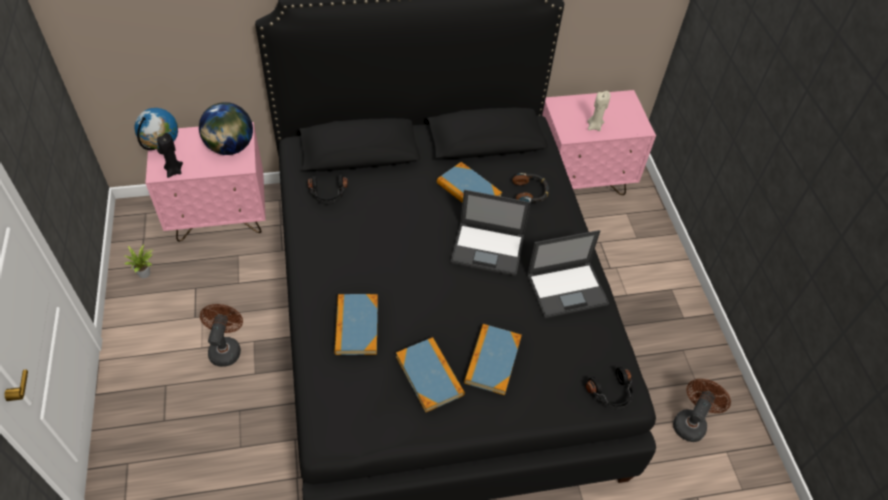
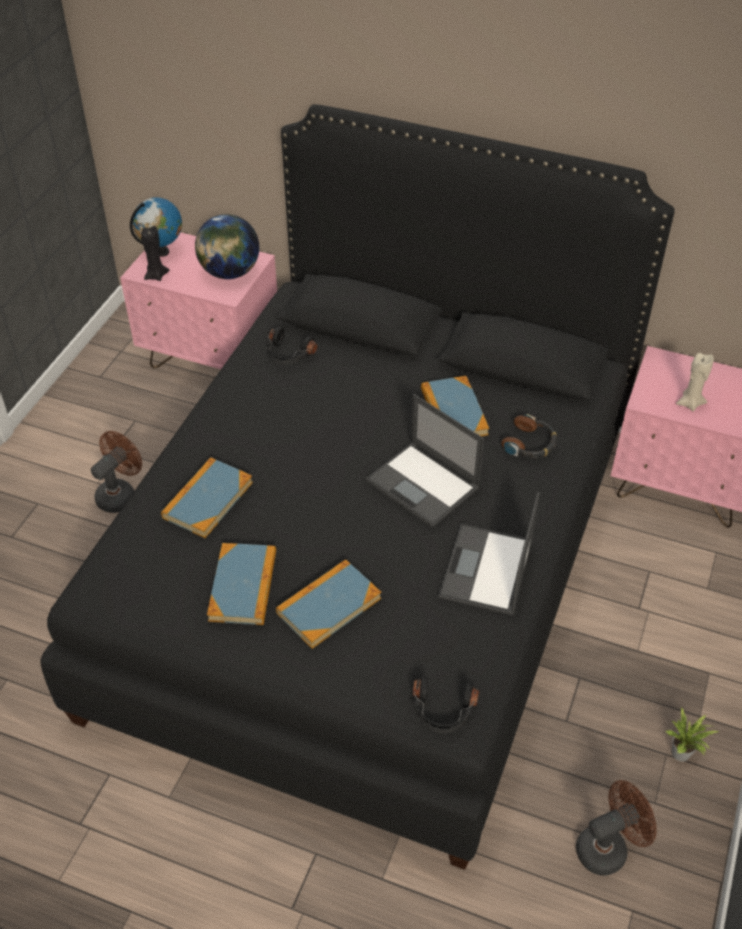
camera: 35 degrees right, 5 degrees down
potted plant [124,245,153,278] -> potted plant moved to [666,706,720,762]
laptop [527,230,609,318] -> laptop turned 90 degrees clockwise [438,492,540,615]

